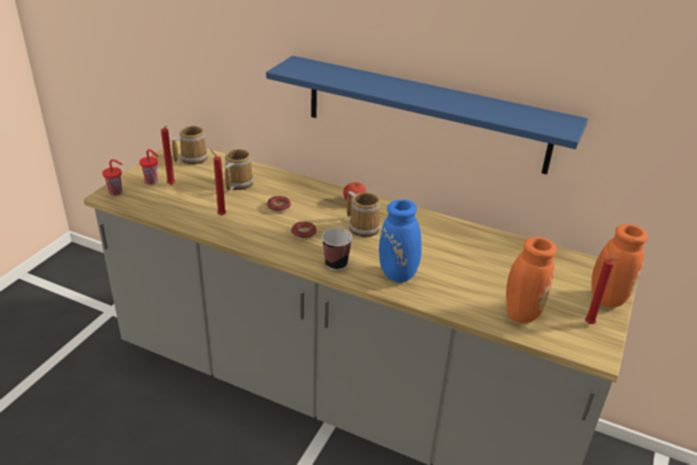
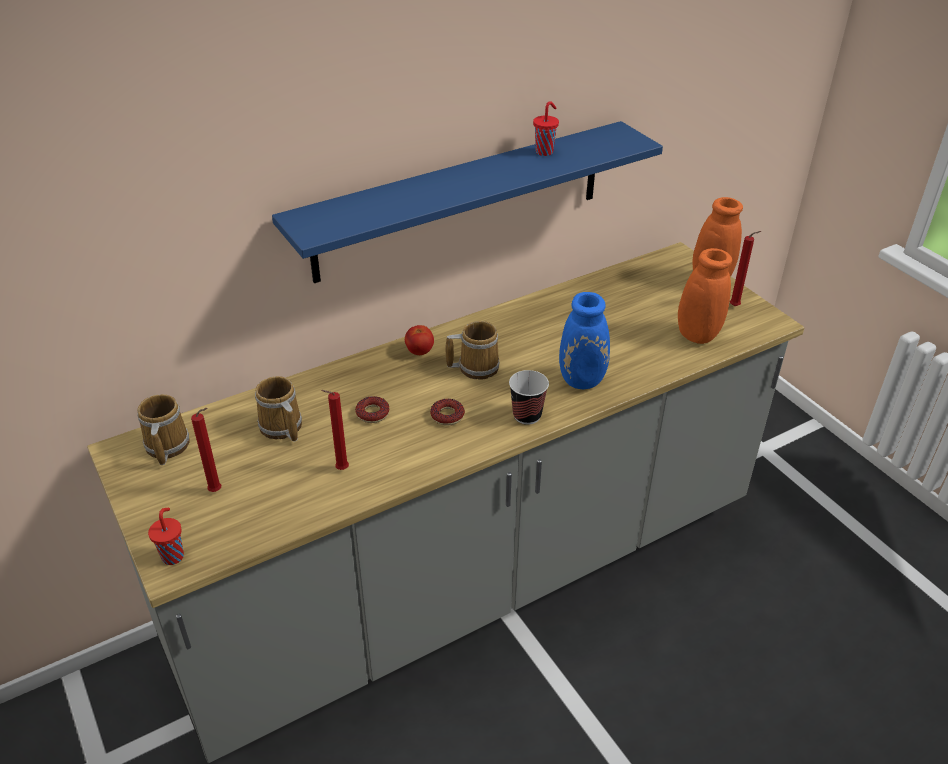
camera: 55 degrees left, 5 degrees up
red cup [139,149,158,184] -> red cup moved to [533,101,559,156]

